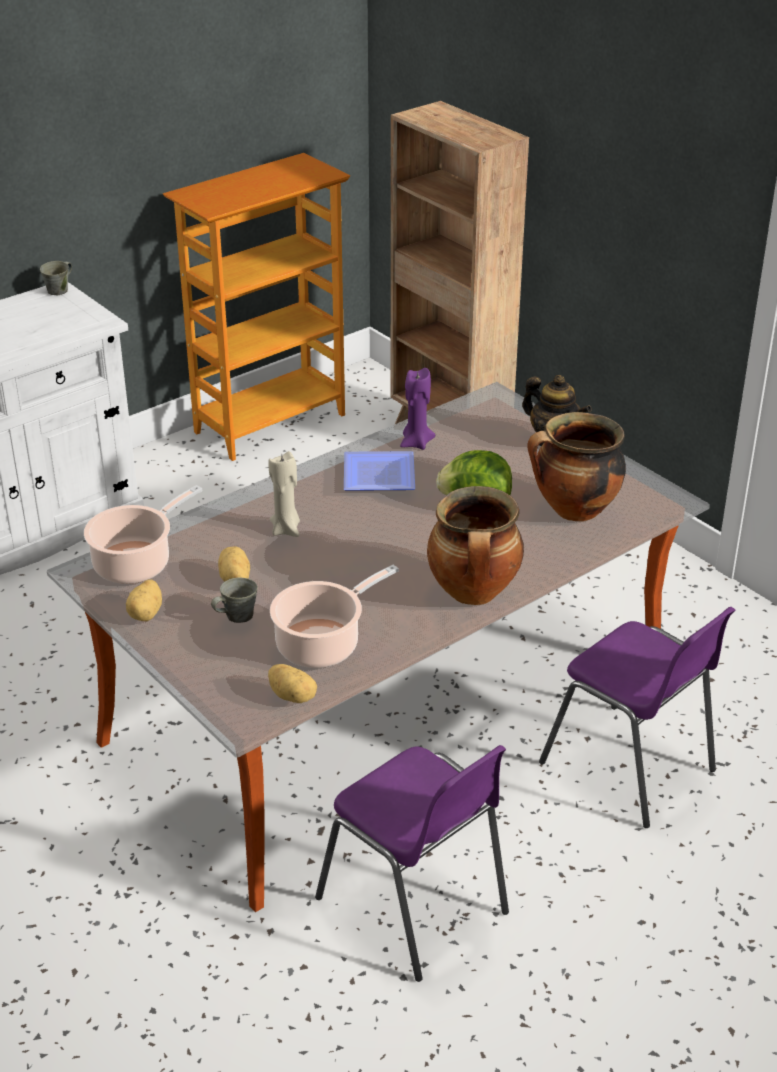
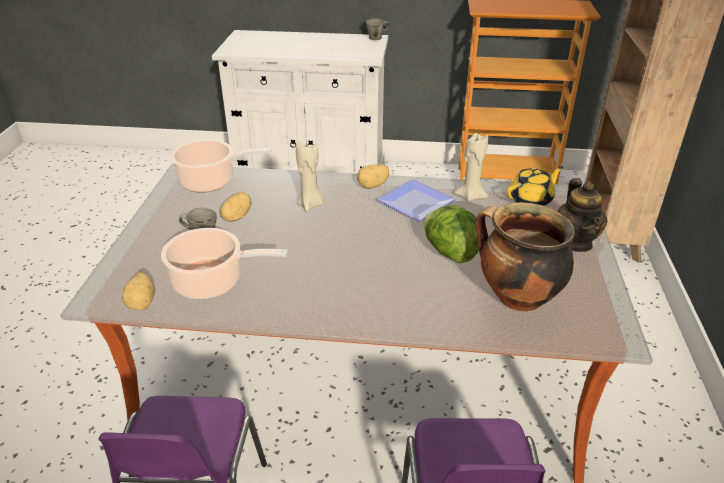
camera: 45 degrees right, 0 degrees up
potato [126,579,162,621] -> potato moved to [357,164,389,189]
purple candle [400,368,436,450] -> beige candle [454,133,488,202]
cooking pot [427,486,524,605] -> none
none -> yellow teapot [507,167,563,206]

